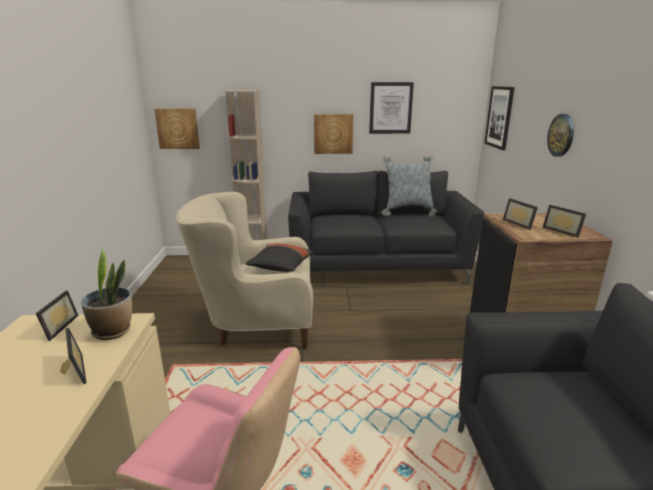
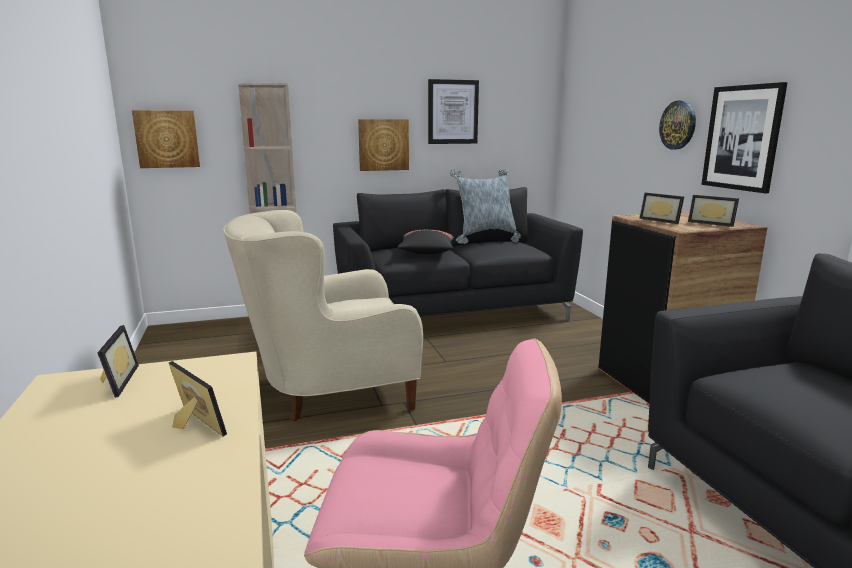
camera: 15 degrees left, 5 degrees down
potted plant [81,249,132,340] -> none
black pillow [245,243,313,272] -> black pillow moved to [397,230,454,254]
picture [484,86,515,150] -> picture moved to [701,82,788,193]

